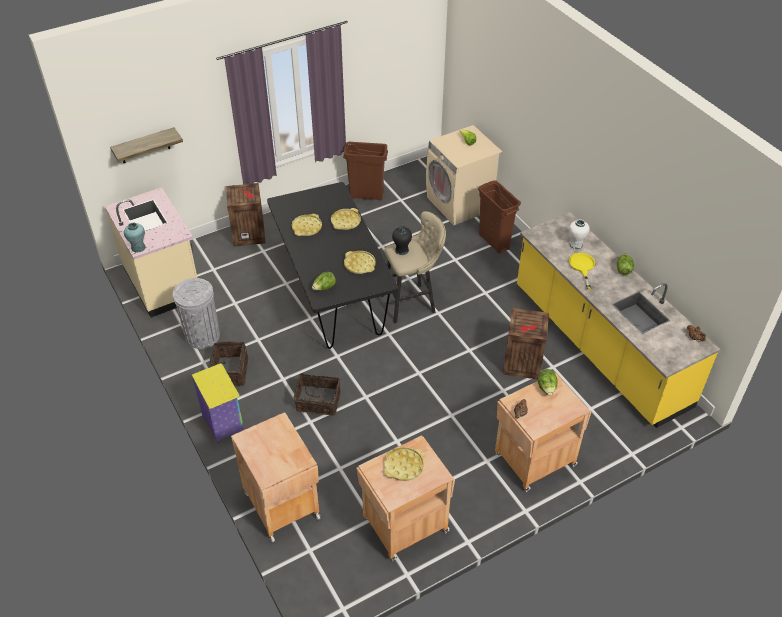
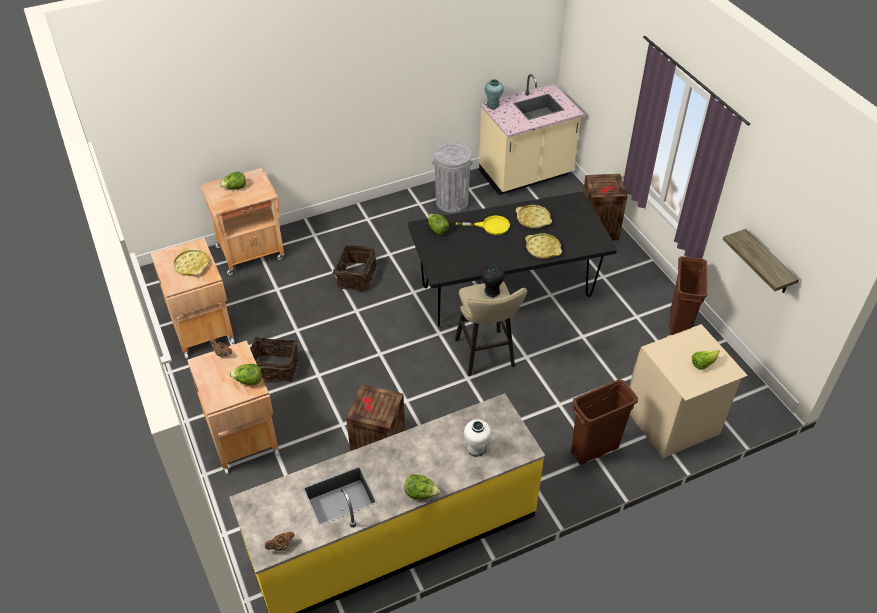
camera: 95 degrees right, 0 degrees up
shelf [110,127,183,163] -> shelf moved to [723,229,799,293]
nightstand [191,363,244,445] -> none
basket [202,341,248,387] -> basket moved to [250,331,299,382]
yellow tray [344,251,376,274] -> none
yellow frying pan [569,253,595,290] -> yellow frying pan moved to [456,215,510,235]
none -> lettuce [219,172,246,189]

